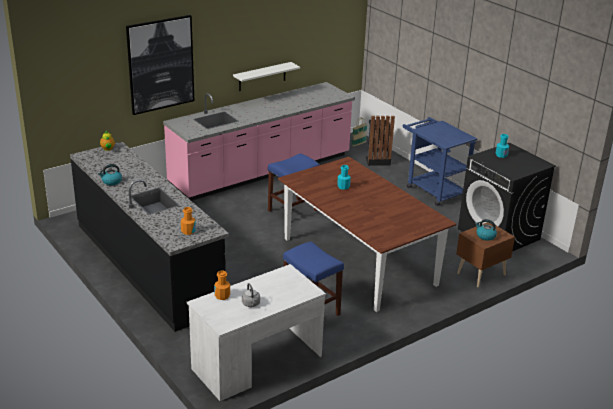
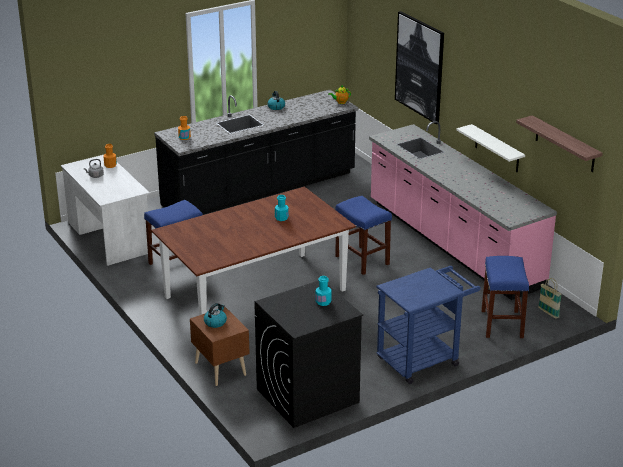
camera: 95 degrees right, 0 degrees up
black trash can [366,116,395,166] -> blue stool [481,256,529,338]
none -> shelf [516,115,602,172]

